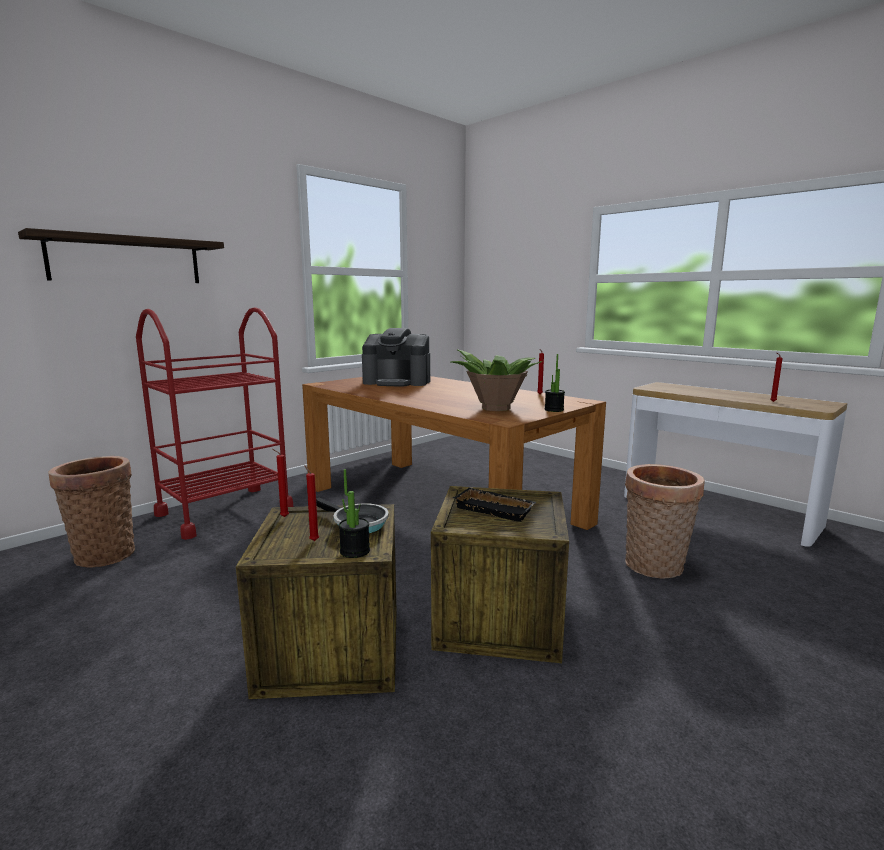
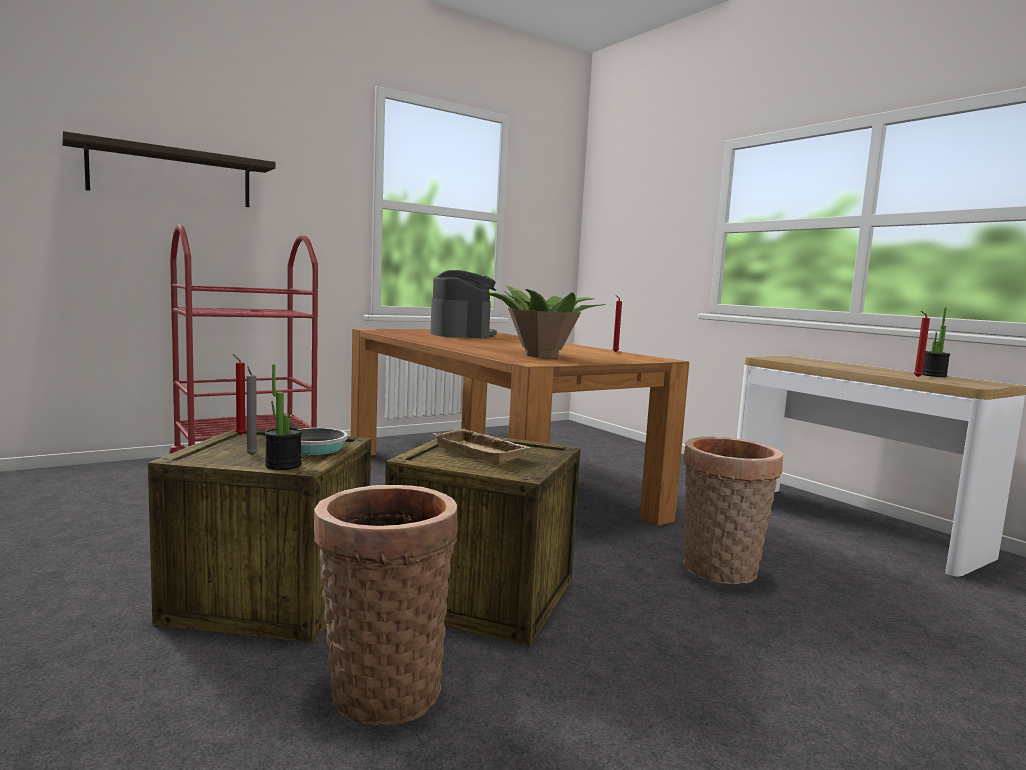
camera: 10 degrees right, 5 degrees down
basket [48,456,135,568] -> basket moved to [314,485,458,726]
red candle [304,465,319,541] -> grey candle [246,365,258,455]
coffee machine [362,328,430,387] -> coffee machine turned 120 degrees counterclockwise [430,270,497,338]
black tray [453,487,536,522] -> beige tray [432,429,531,464]
potted plant [544,354,565,412] -> potted plant moved to [922,307,950,377]

